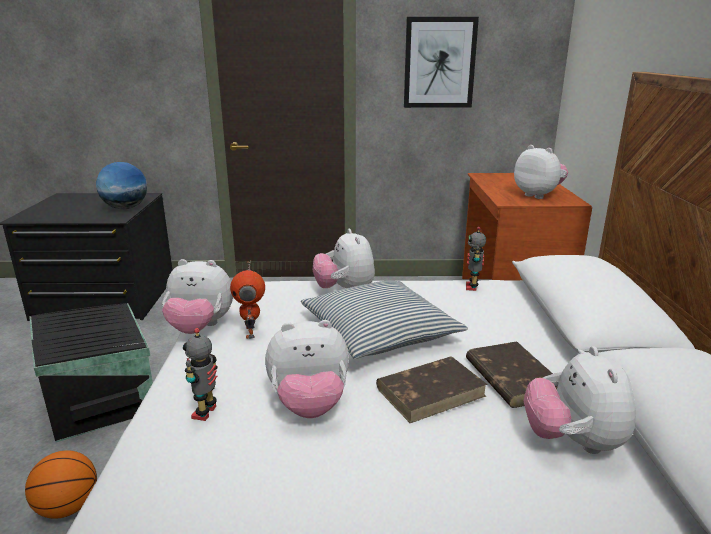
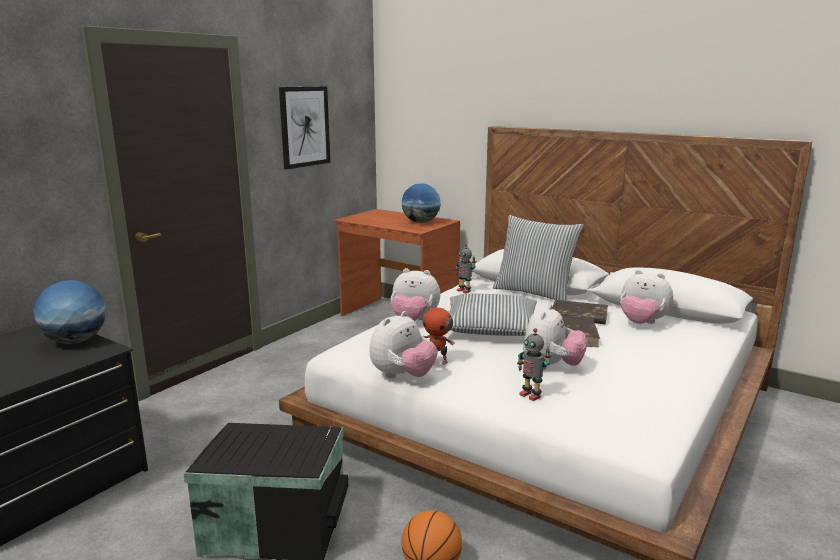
camera: 55 degrees left, 5 degrees down
plush toy [514,145,568,199] -> globe [402,183,441,223]
none -> pillow [493,215,583,301]

